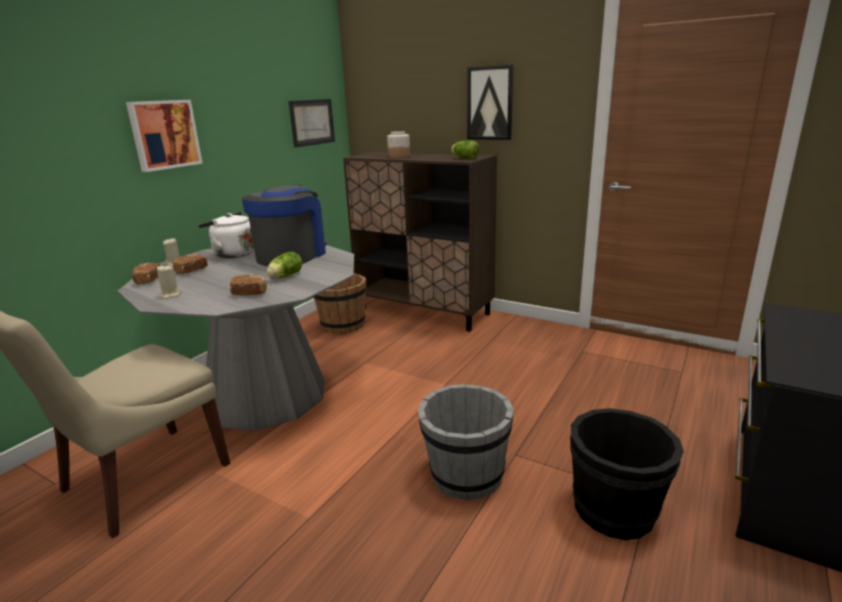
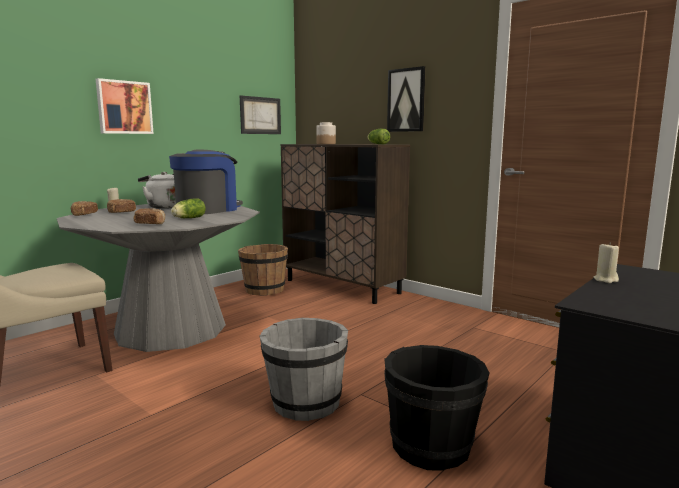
camera: 10 degrees right, 10 degrees down
beige candle [157,265,182,299] -> beige candle moved to [593,242,619,283]

